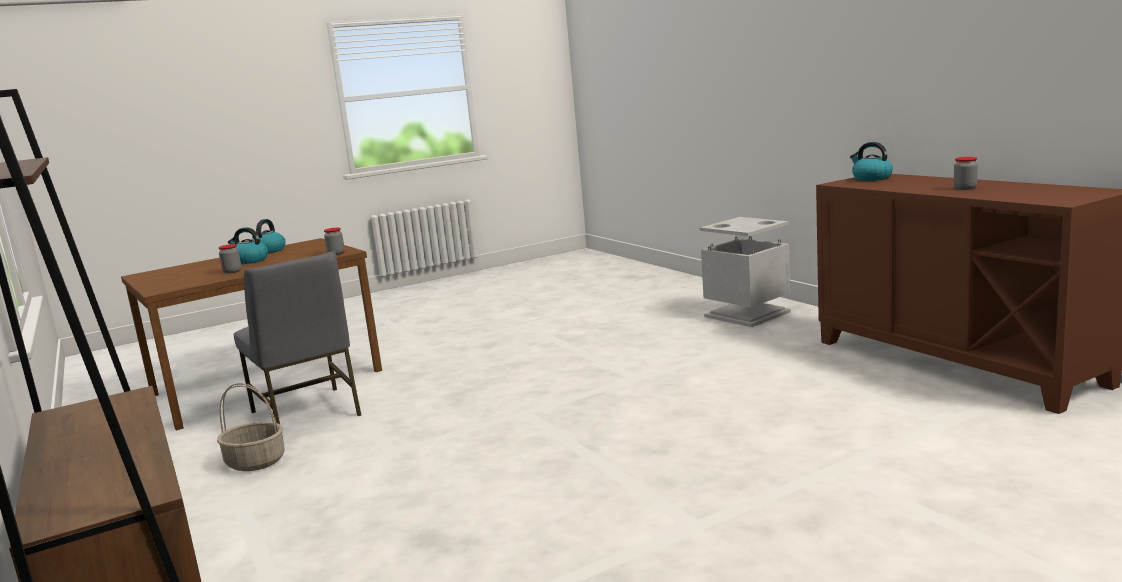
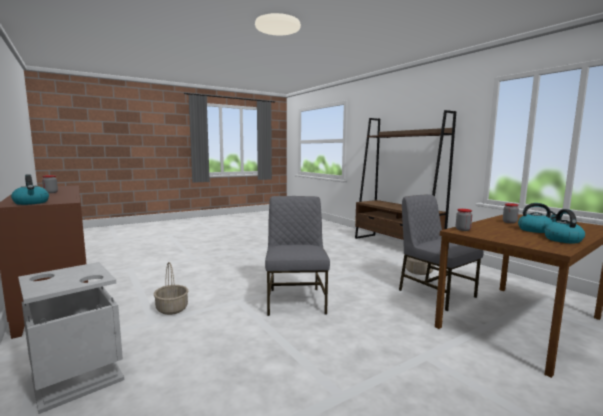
camera: 175 degrees right, 5 degrees down
none -> basket [154,262,188,315]
none -> grey chair [265,196,330,316]

